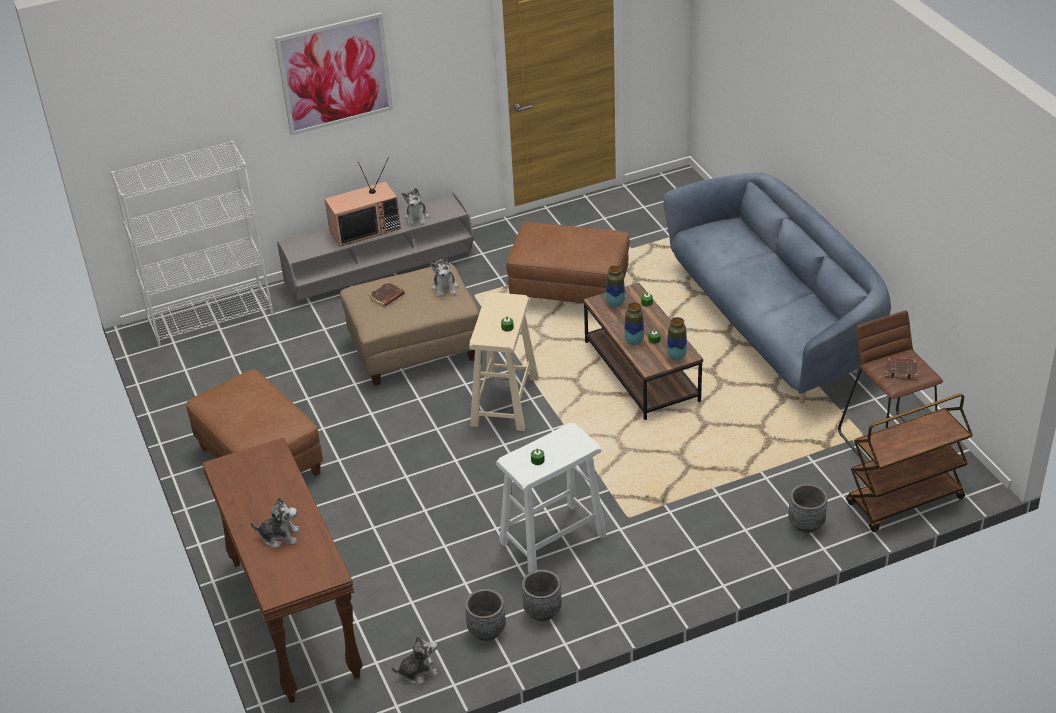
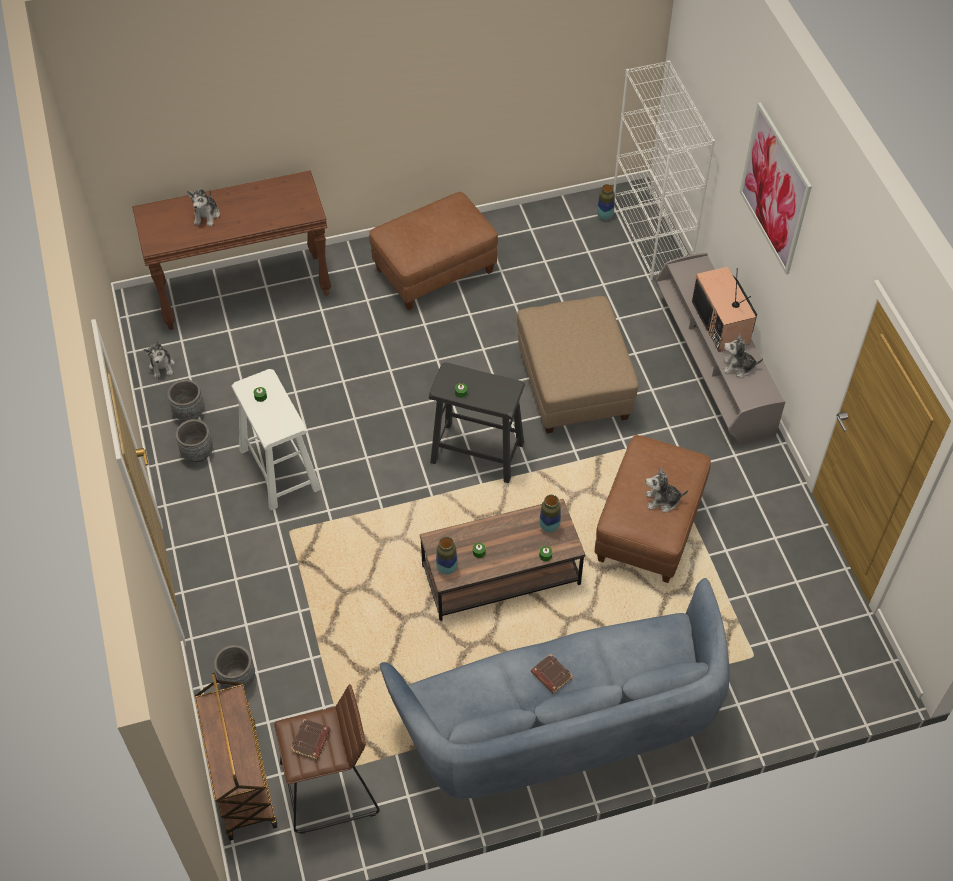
camera: 95 degrees right, 15 degrees up
brown book [369,282,405,307] -> brown book moved to [531,654,573,694]
plush toy [430,257,458,297] -> plush toy moved to [646,467,688,512]
beige stool [469,292,539,431] -> black stool [429,362,525,483]
vase [624,302,644,345] -> vase moved to [597,184,615,220]

